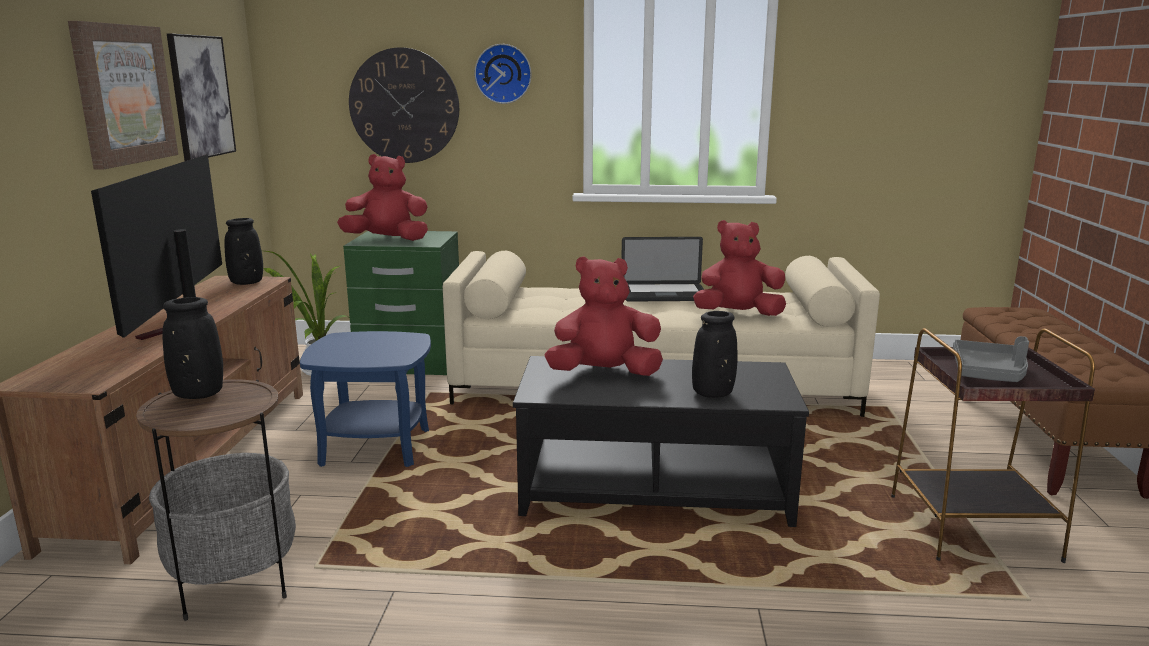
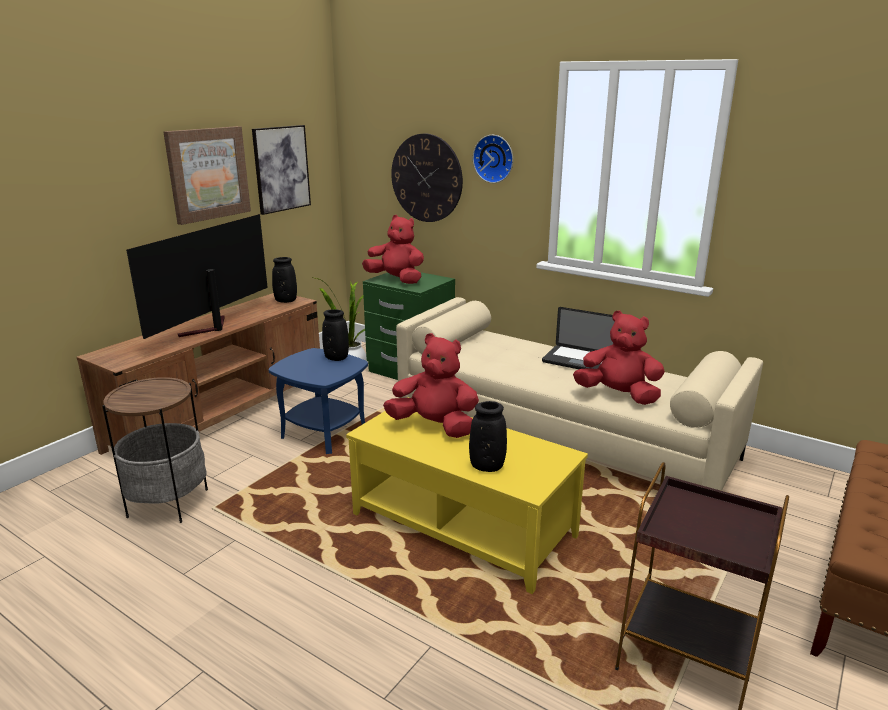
camera: 30 degrees right, 5 degrees up
black vase [162,297,223,399] -> black vase moved to [322,309,349,361]
black coffee table [513,356,809,527] -> yellow coffee table [346,397,588,594]
grey tray [953,336,1029,382] -> none

